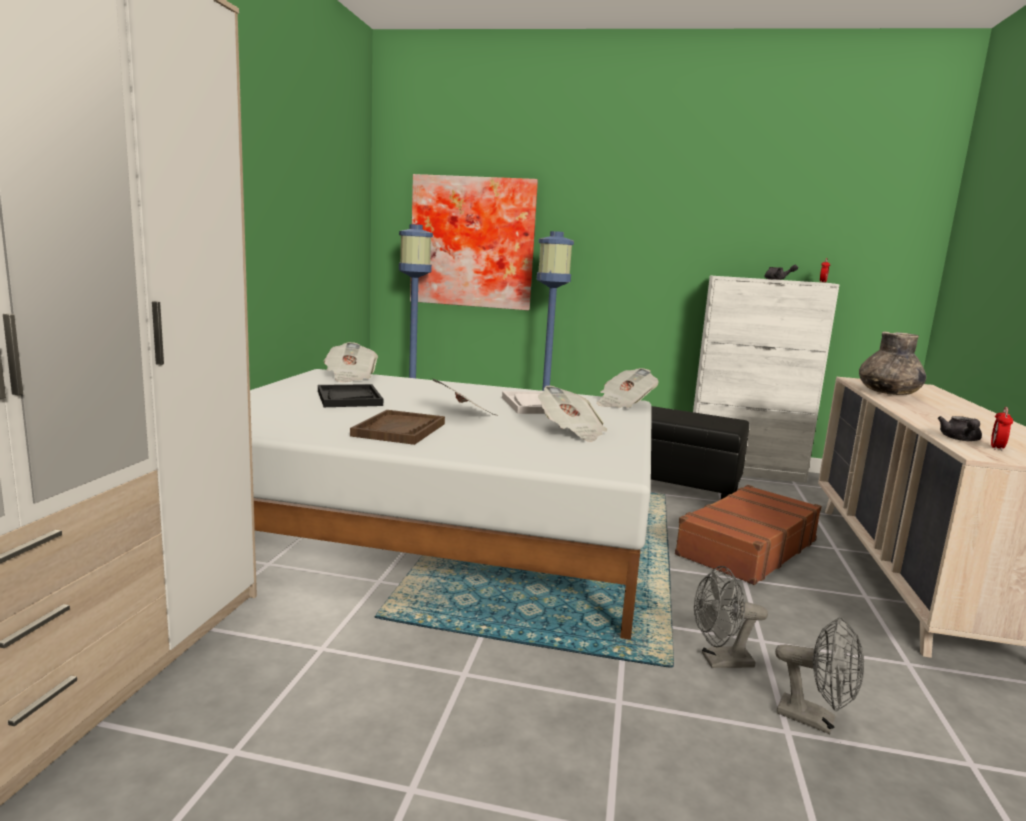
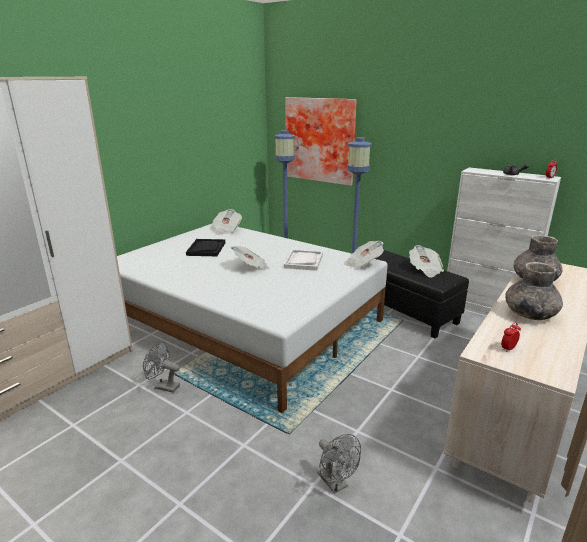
camera: 25 degrees right, 10 degrees up
brown tray [350,410,445,445] -> none
newspaper [538,386,608,442] -> newspaper moved to [409,245,444,278]
brown suitcase [675,485,822,585] -> none
grey fan [694,566,768,668] -> grey fan moved to [143,342,180,393]
grey teapot [938,416,982,441] -> none
none -> grey vase [505,262,563,320]

